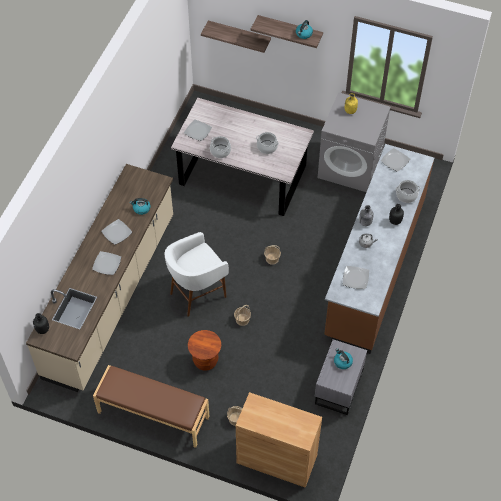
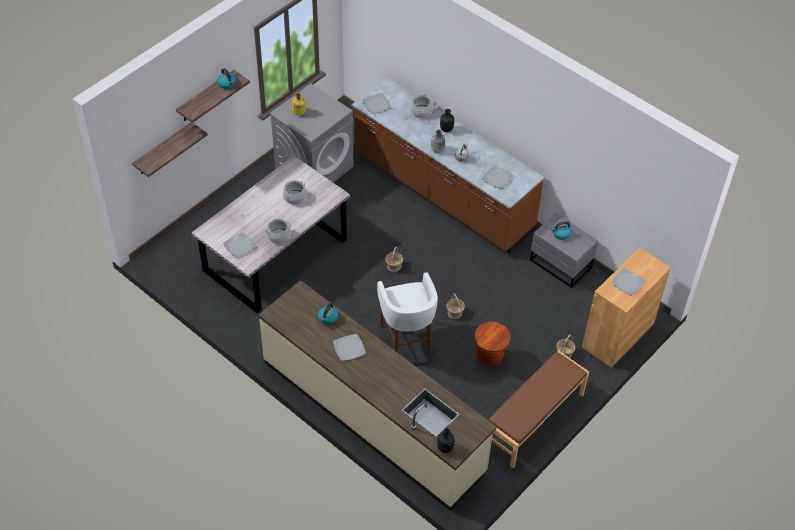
camera: 70 degrees left, 5 degrees down
plate [92,251,121,275] -> plate moved to [611,268,645,295]

